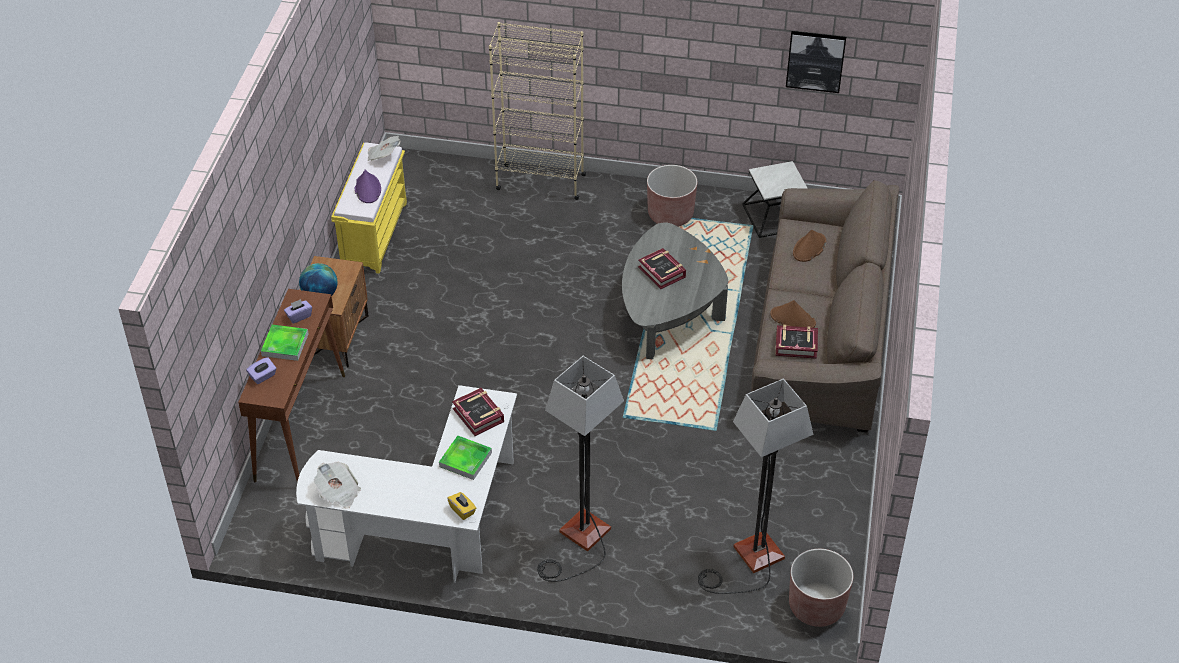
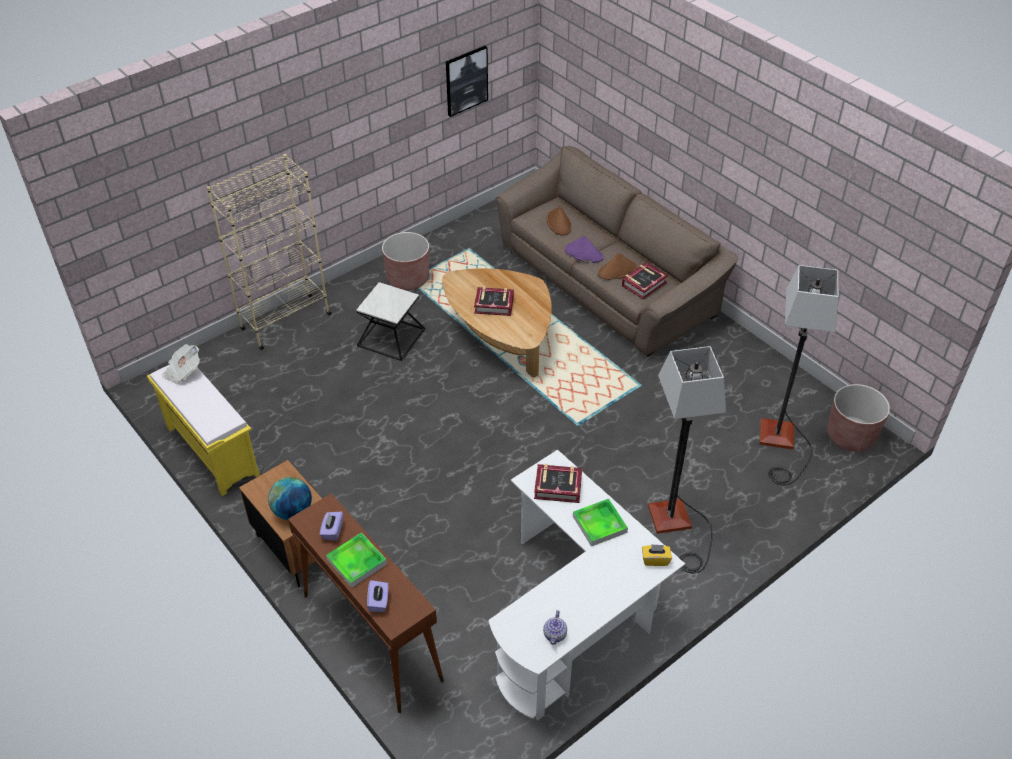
camera: 50 degrees left, 0 degrees up
newspaper [314,462,361,509] -> teapot [543,610,567,645]
purple hat [355,170,381,203] -> purple hat moved to [565,235,604,263]
grey coffee table [622,222,728,360] -> brown coffee table [442,268,552,378]
side table [742,161,808,238] -> side table moved to [356,282,425,361]

